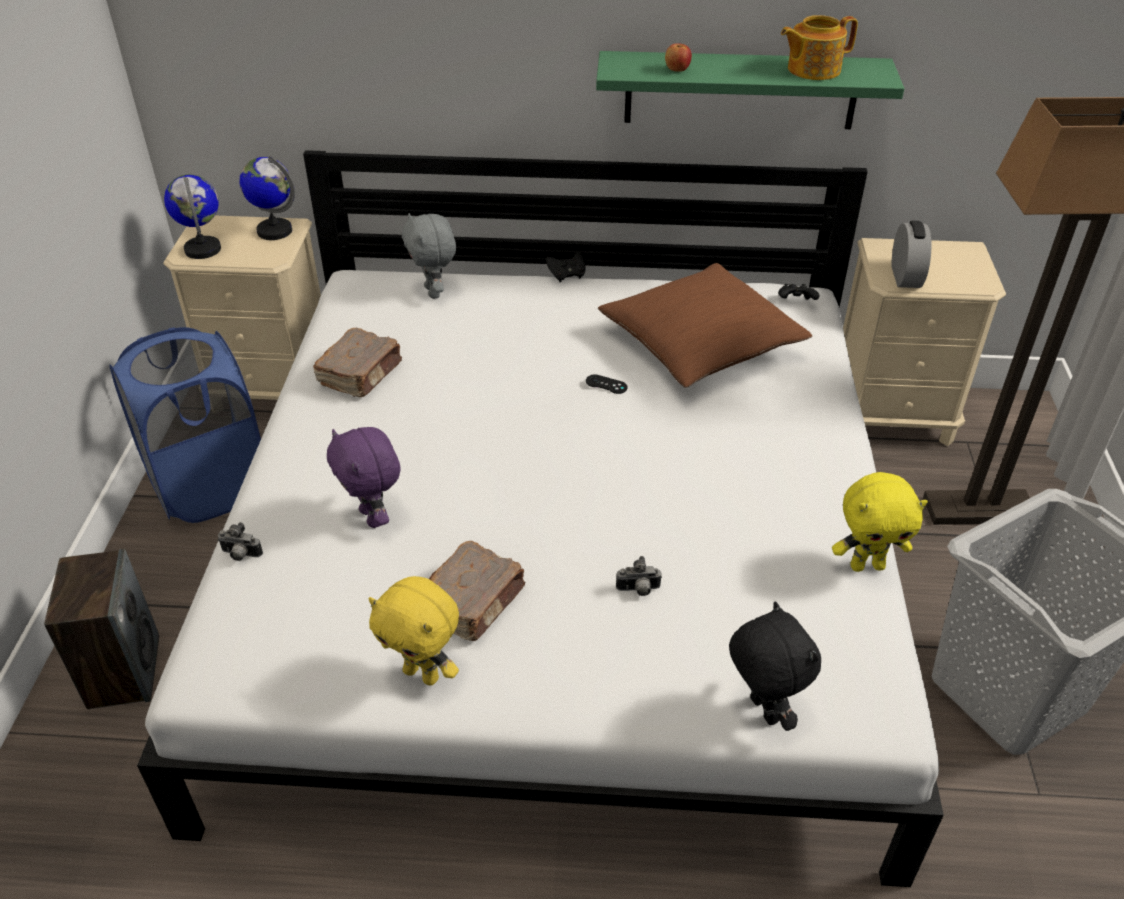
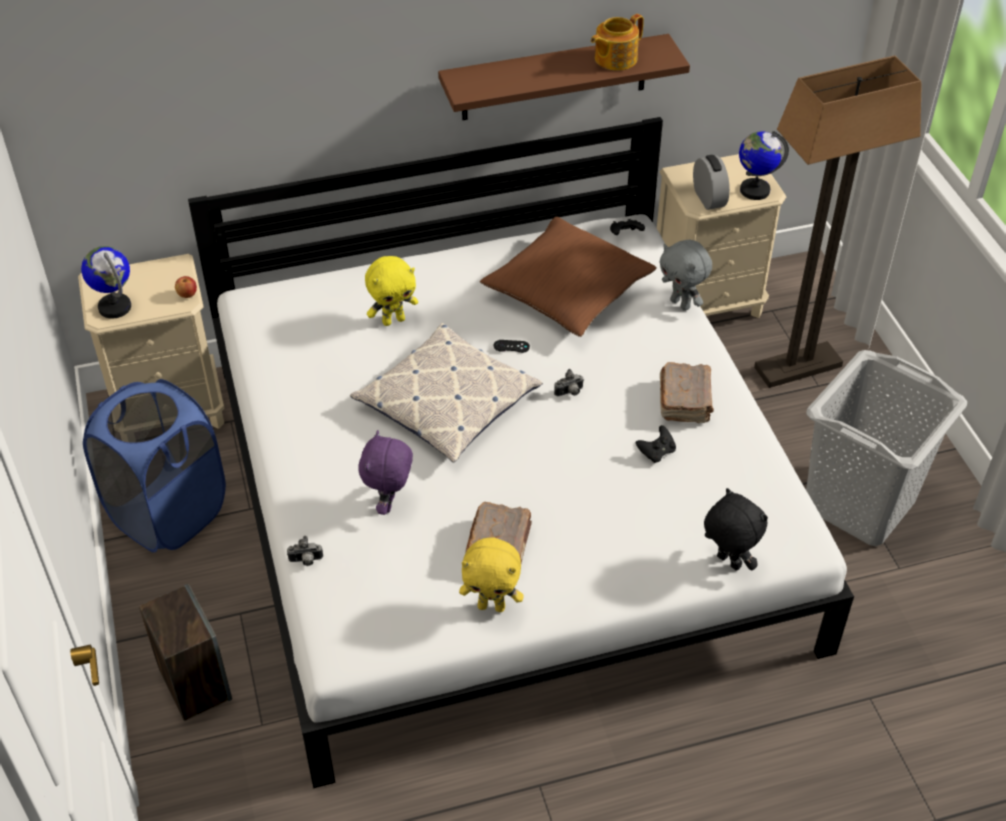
camera: 20 degrees left, 5 degrees up
globe [239,156,295,240] -> globe moved to [739,131,789,200]
brown book [313,328,402,397] -> brown book moved to [660,362,714,423]
purple plush toy [327,427,400,528] -> purple plush toy turned 60 degrees clockwise [358,430,413,515]
grey plush toy [402,213,456,299] -> grey plush toy moved to [659,240,712,311]
black game controller [546,252,585,282] -> black game controller moved to [635,425,676,463]
green shelf [596,51,904,129] -> brown shelf [438,34,690,120]
camera [616,556,662,596] -> camera moved to [554,369,584,396]
apple [665,43,692,72] -> apple moved to [175,276,197,298]
yellow plush toy [832,472,928,572] -> yellow plush toy moved to [365,256,418,326]
none -> pillow [350,323,543,463]

